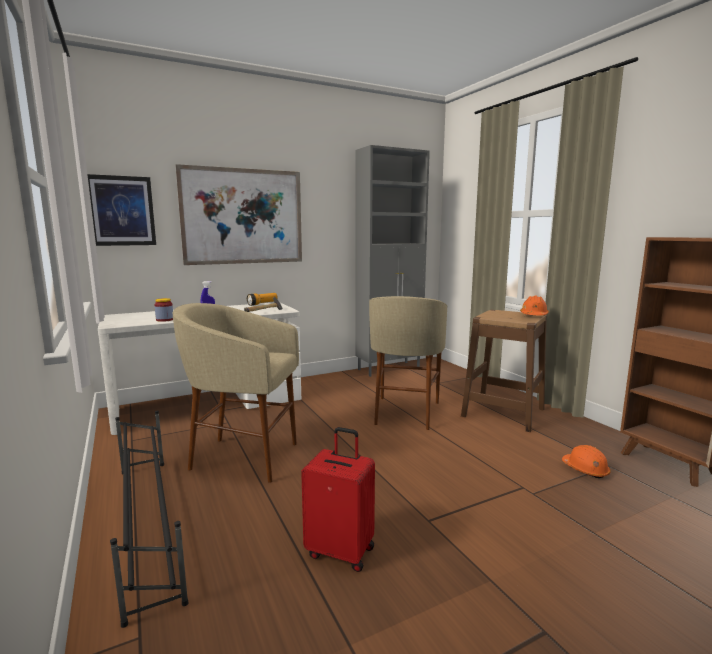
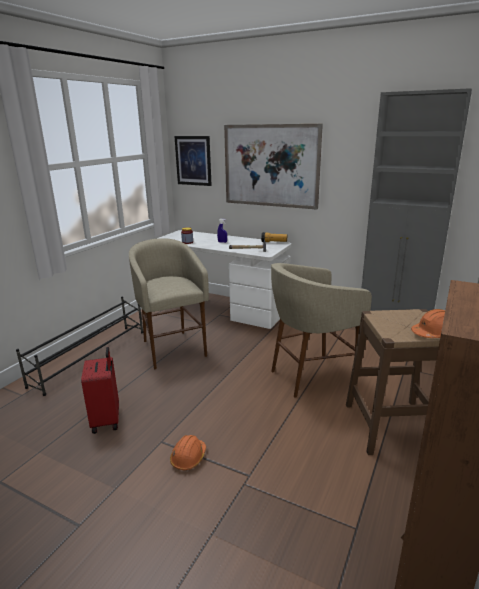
camera: 55 degrees right, 10 degrees up
orange hard hat [562,445,611,478] -> orange hard hat moved to [170,435,206,471]

